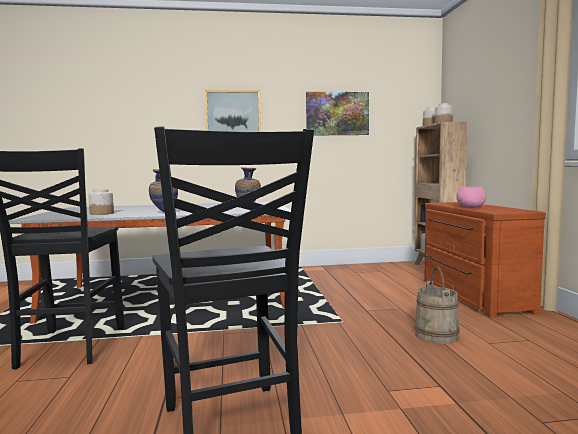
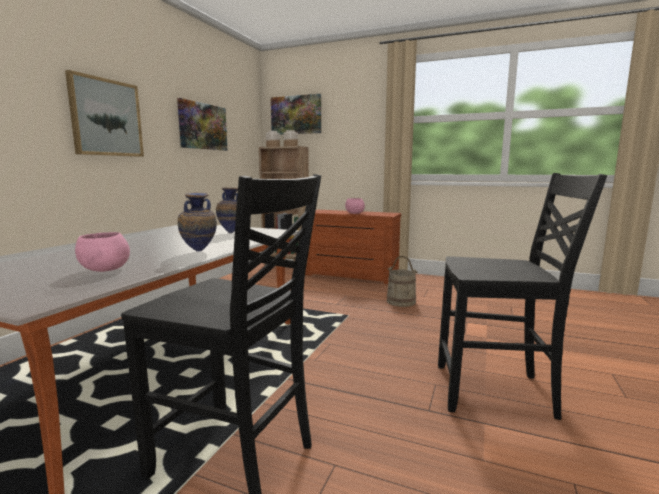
camera: 60 degrees left, 5 degrees up
jar [88,189,114,215] -> pink bowl [75,232,130,272]
none -> picture [271,94,321,135]

